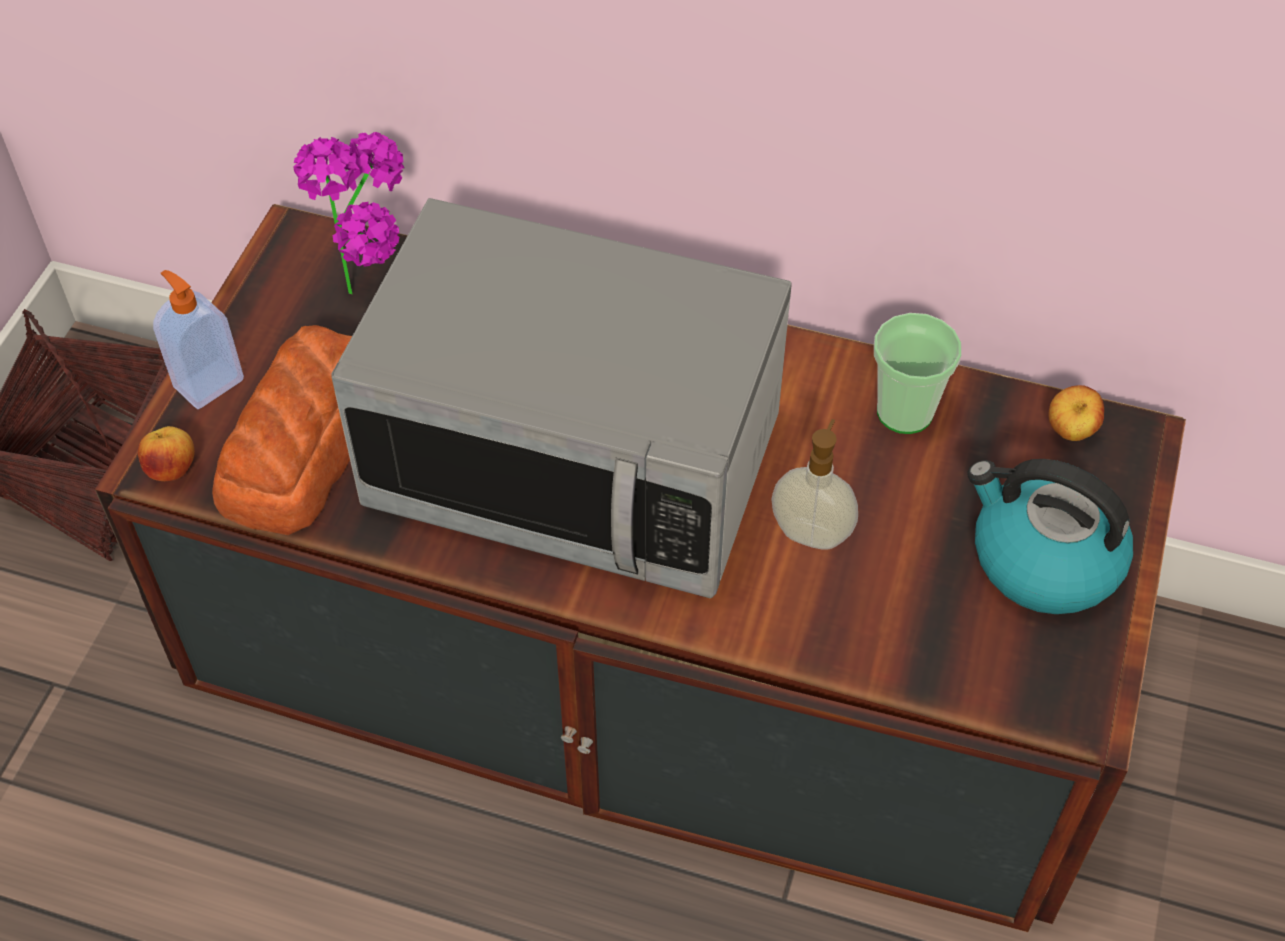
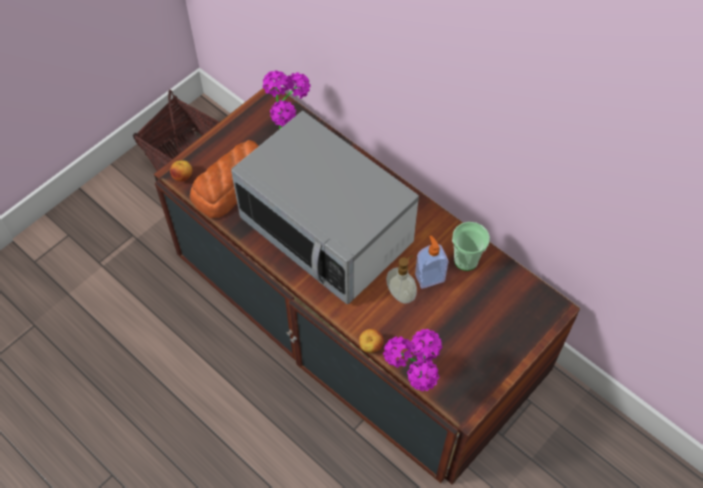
camera: 25 degrees right, 5 degrees up
soap dispenser [153,270,244,409] -> soap dispenser moved to [415,235,449,289]
kettle [967,459,1133,614] -> none
apple [1049,385,1104,441] -> apple moved to [359,329,384,353]
none -> potted plant [383,329,442,391]

